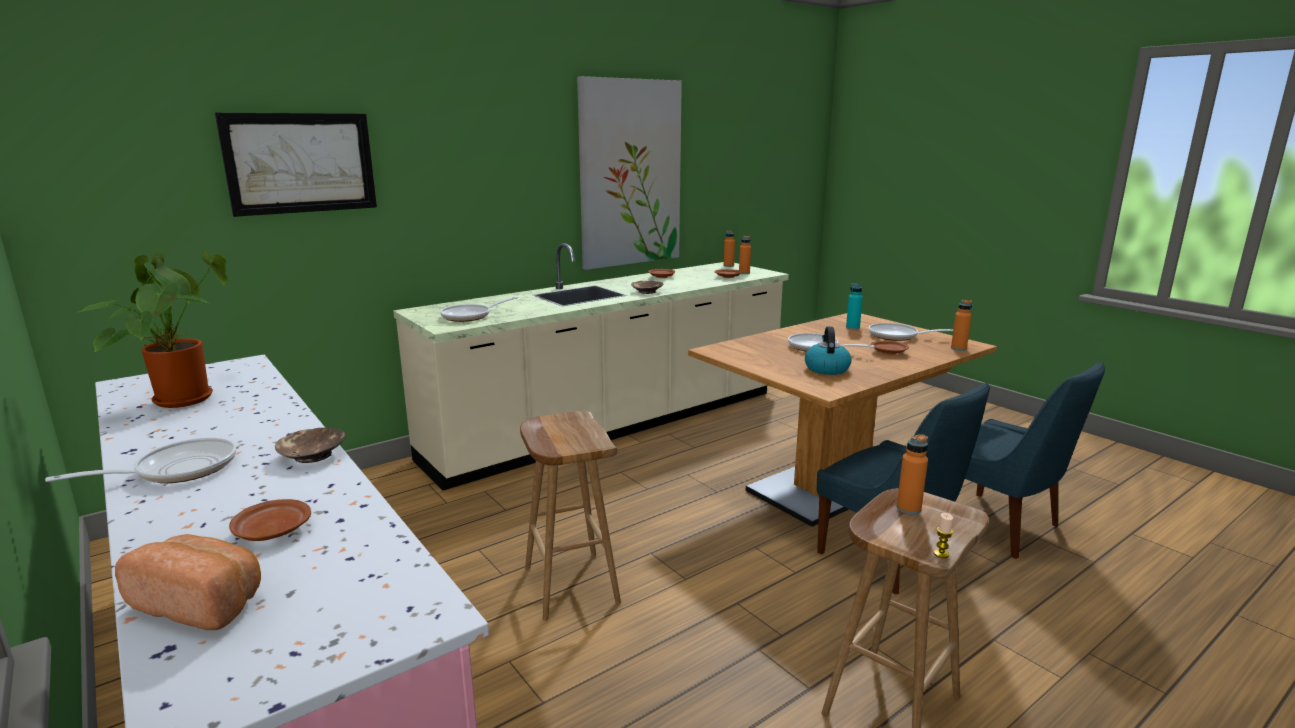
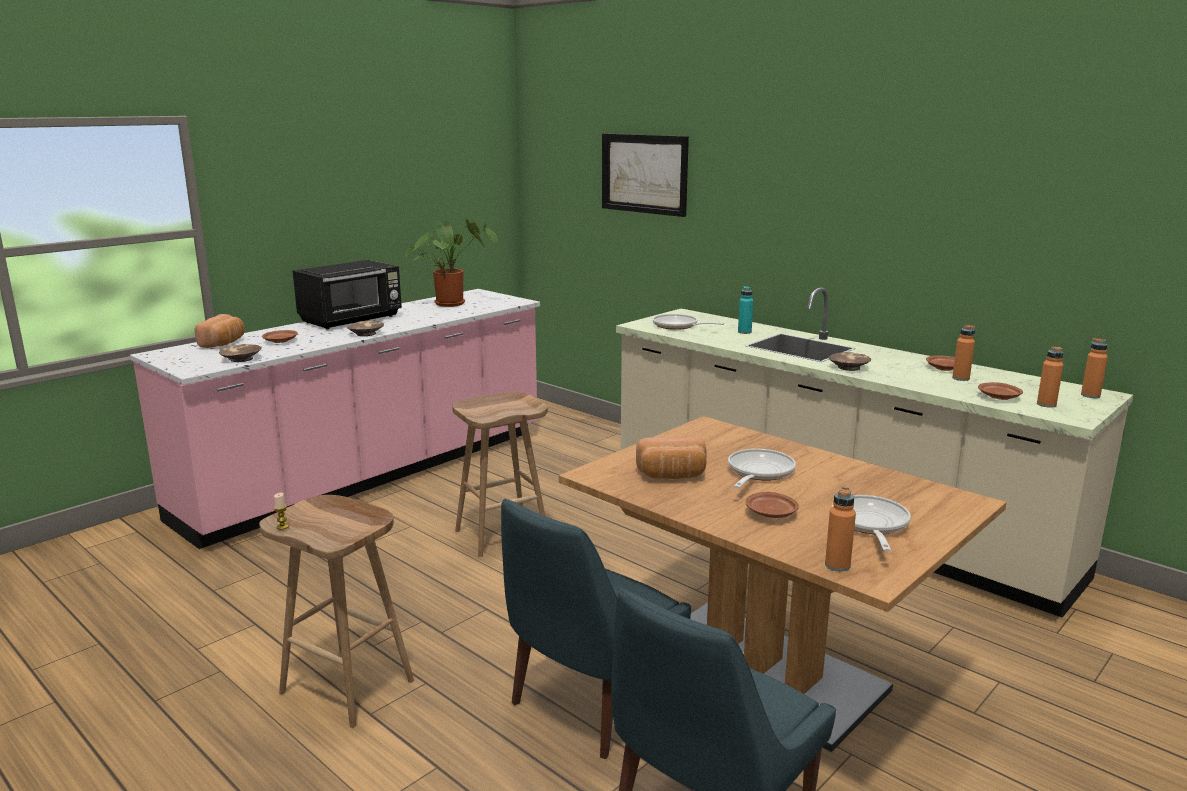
camera: 80 degrees right, 0 degrees up
frying pan [45,438,236,483] -> black microwave [293,260,402,329]
picture [577,76,682,270] -> none
kettle [805,327,851,375] -> bread [636,437,707,479]
turquoise bottle [846,283,863,330] -> turquoise bottle moved to [738,286,753,334]
orange bottle [897,434,928,515] -> orange bottle moved to [952,324,975,381]
none -> brown bowl [219,344,262,362]

